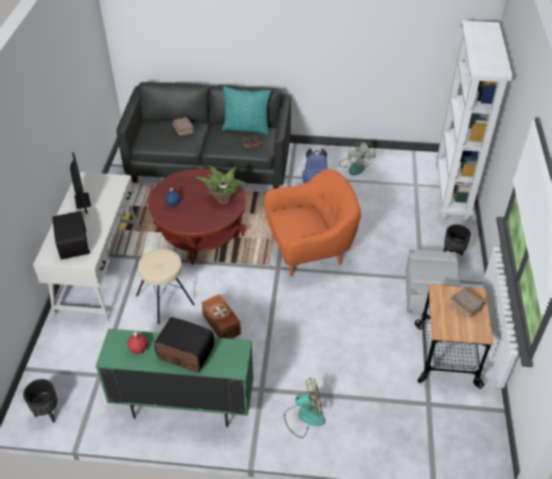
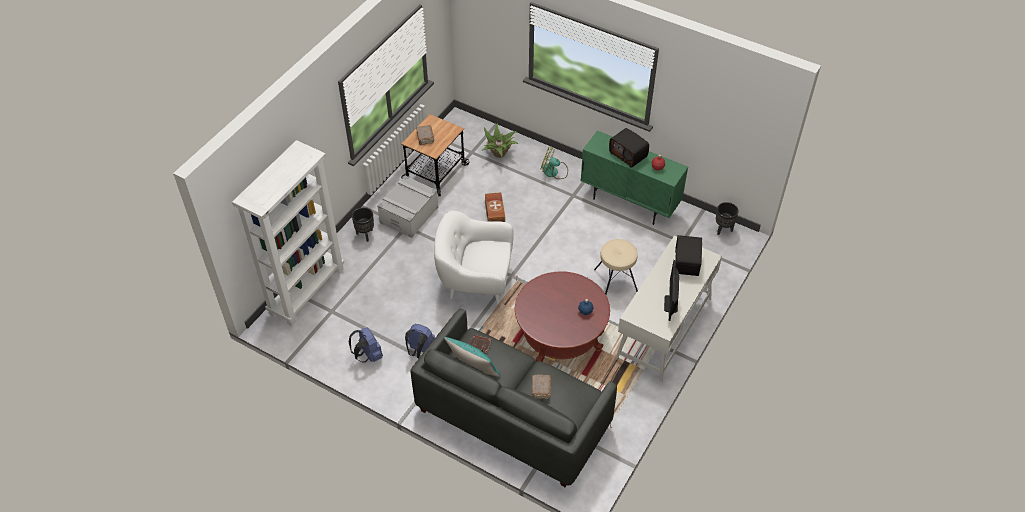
camera: 155 degrees left, 5 degrees up
potted plant [196,166,247,204] -> potted plant moved to [481,123,519,158]
brown storage box [201,294,241,339] -> brown storage box moved to [485,192,505,222]
orange armchair [264,169,361,277] -> white armchair [434,211,514,304]
fan [339,142,376,175] -> blue backpack [349,327,383,363]

